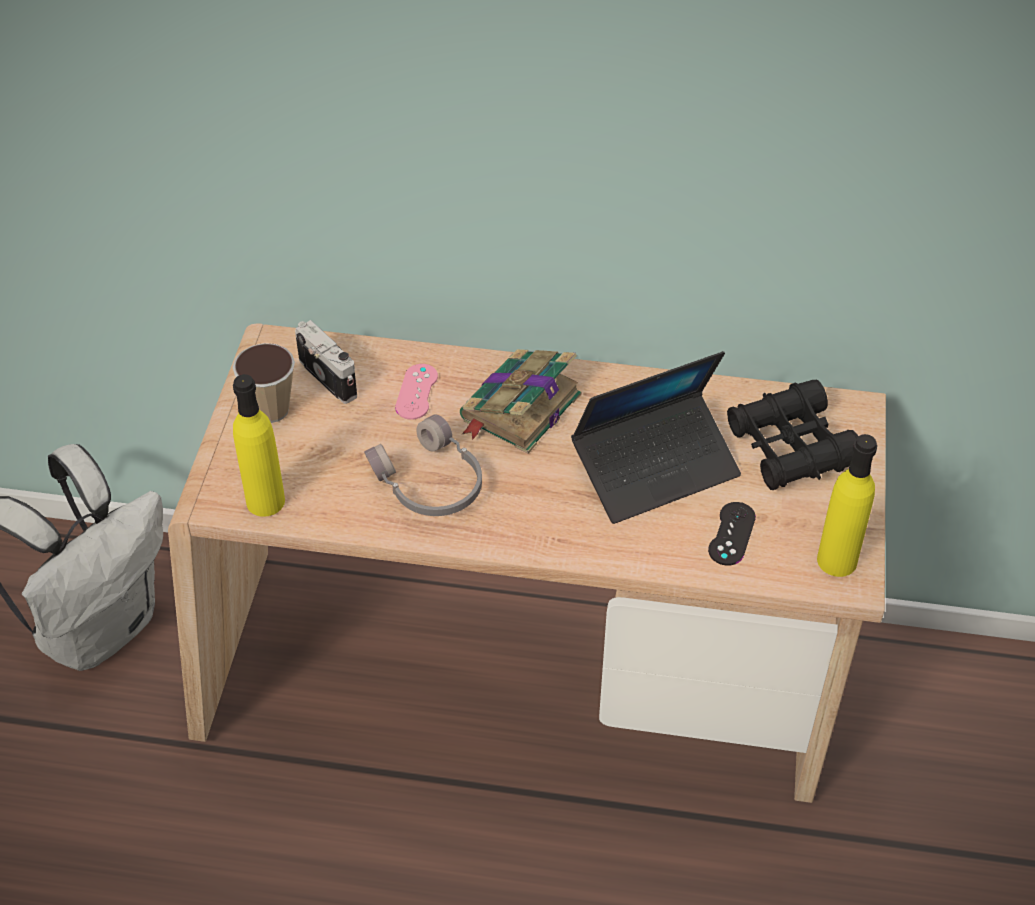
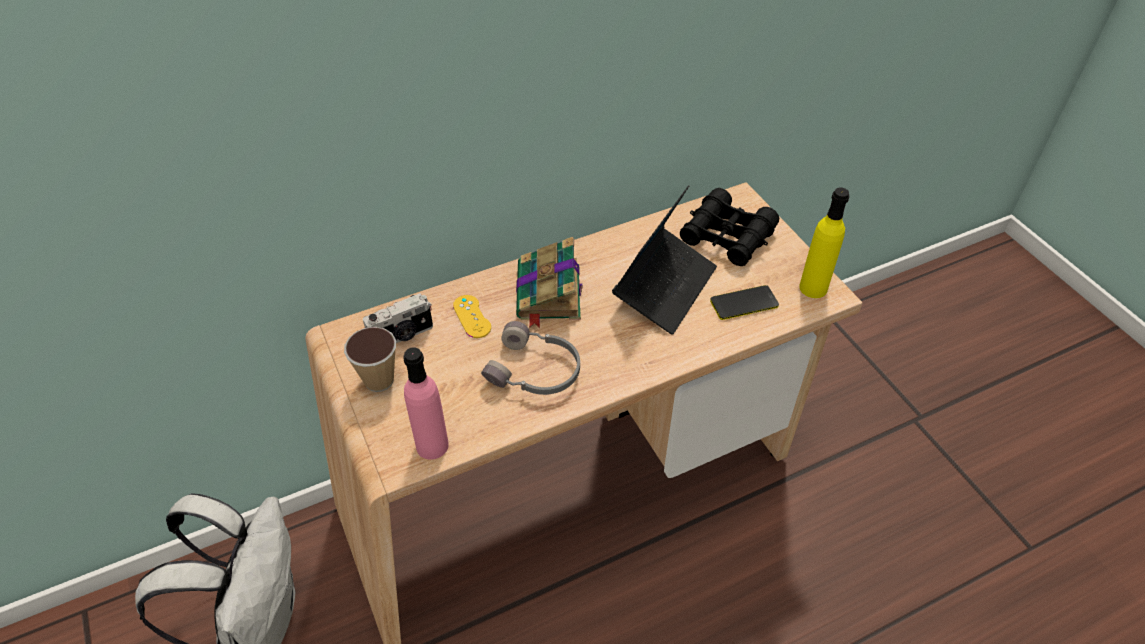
camera: 35 degrees left, 0 degrees up
yellow bottle [233,374,285,517] -> pink bottle [403,347,449,460]
camera [295,320,357,404] -> camera turned 135 degrees clockwise [363,293,433,343]
pink game controller [395,364,438,420] -> yellow game controller [453,295,491,338]
black game controller [708,502,756,566] -> phone [710,285,779,320]

